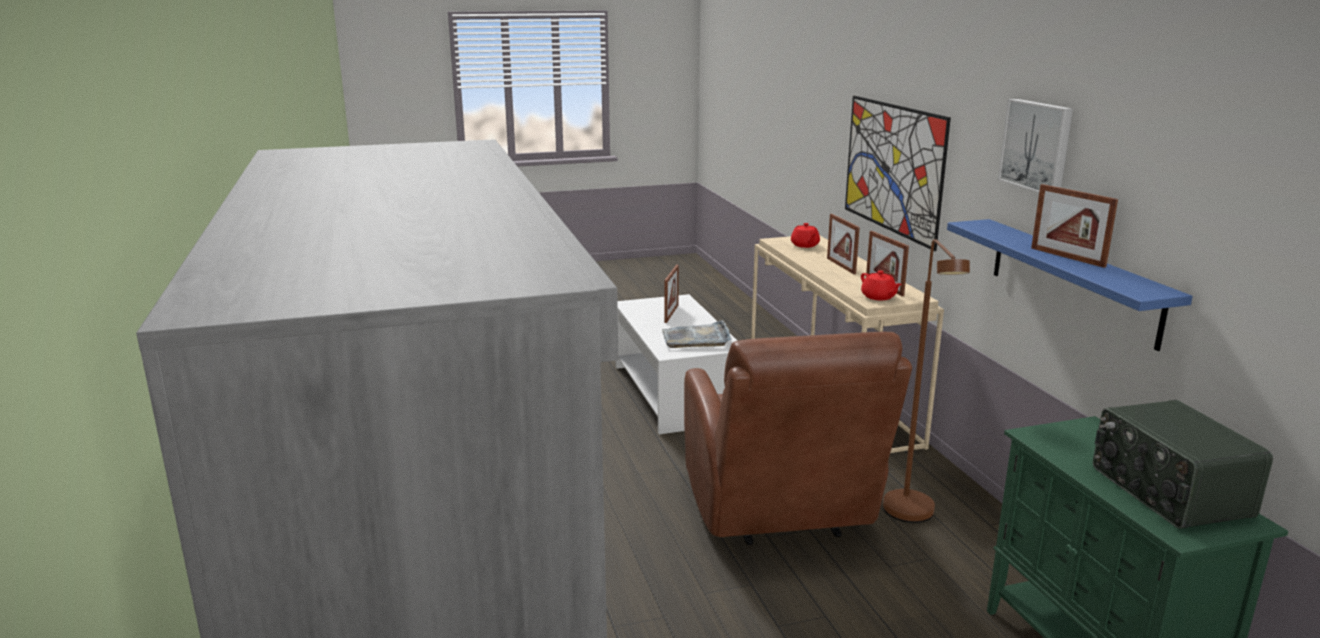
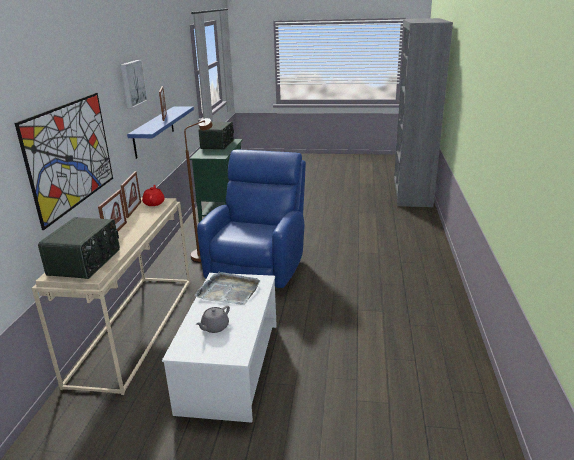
camera: 155 degrees left, 5 degrees up
picture frame [664,265,679,323] -> grey teapot [196,306,230,333]
brown armchair [684,332,912,545] -> blue armchair [197,149,306,288]
red teapot [791,223,820,248] -> radio [38,217,120,279]

